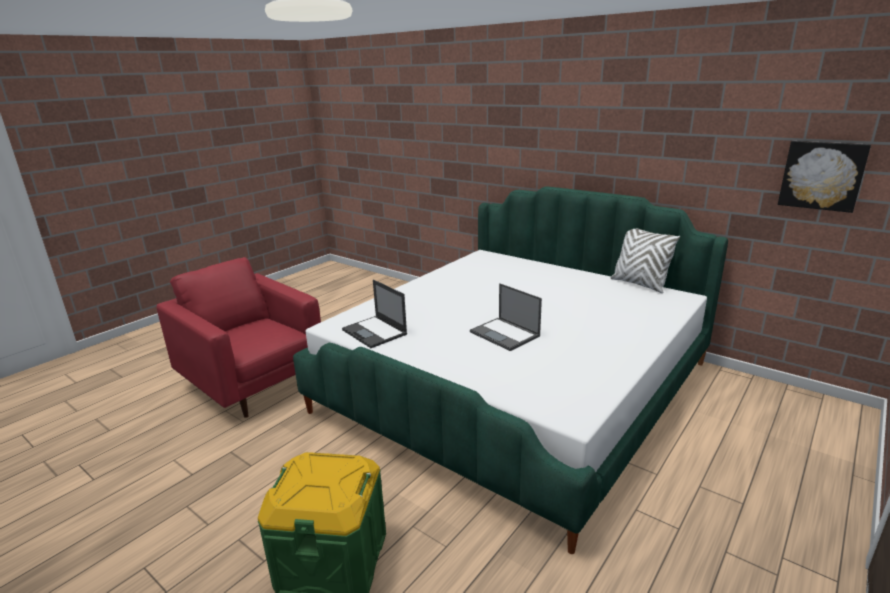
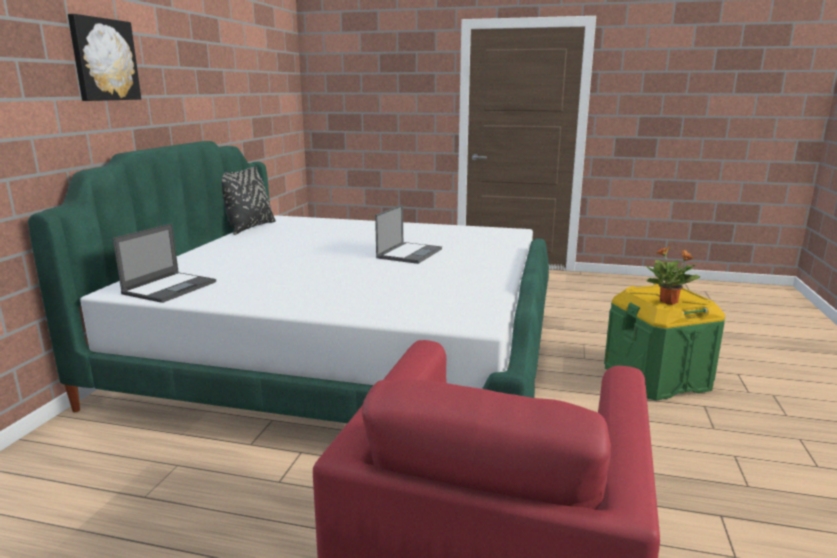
camera: 115 degrees left, 5 degrees down
laptop [342,279,407,348] -> laptop moved to [113,223,216,303]
white pillow [611,228,680,293] -> black pillow [222,166,276,235]
picture [778,141,871,213] -> picture moved to [68,14,141,101]
none -> potted plant [646,246,700,305]

